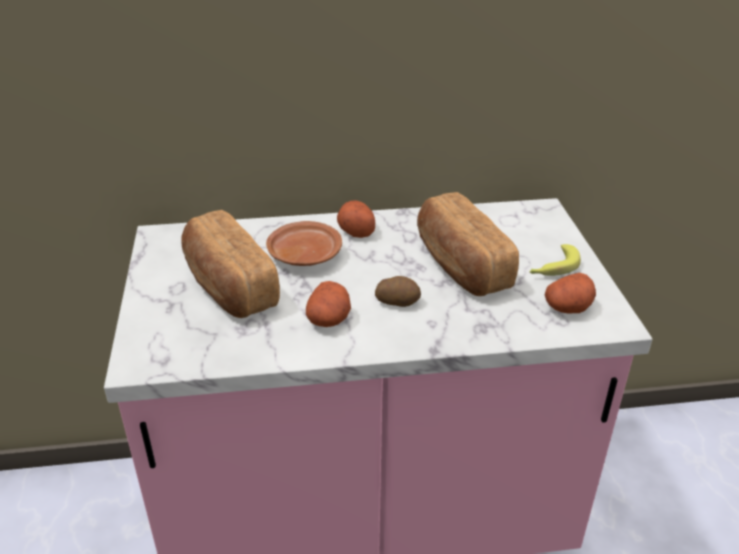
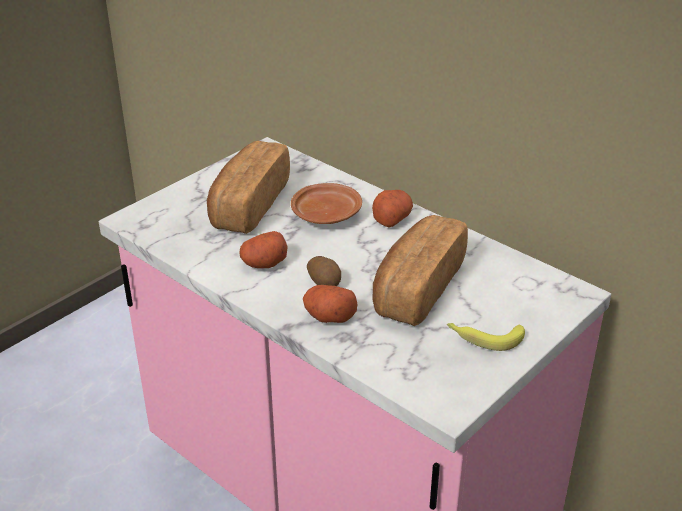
camera: 50 degrees right, 0 degrees up
potato [545,273,596,313] -> potato moved to [303,285,357,323]

